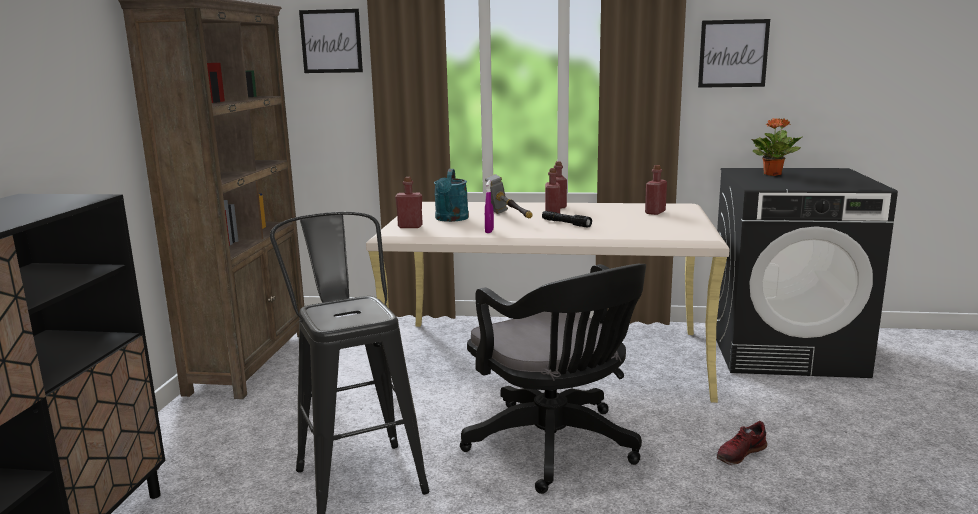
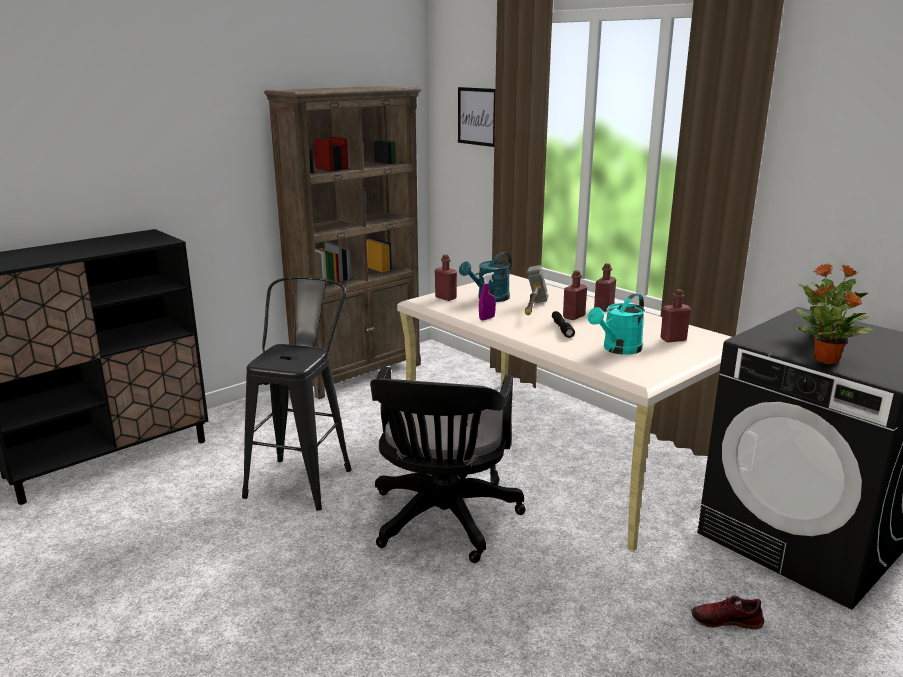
camera: 40 degrees right, 5 degrees up
picture [698,19,770,88] -> none
shoe [717,421,767,465] -> shoe moved to [691,595,764,629]
none -> turquoise watering can [588,293,645,355]
none -> potted plant [796,285,873,365]

